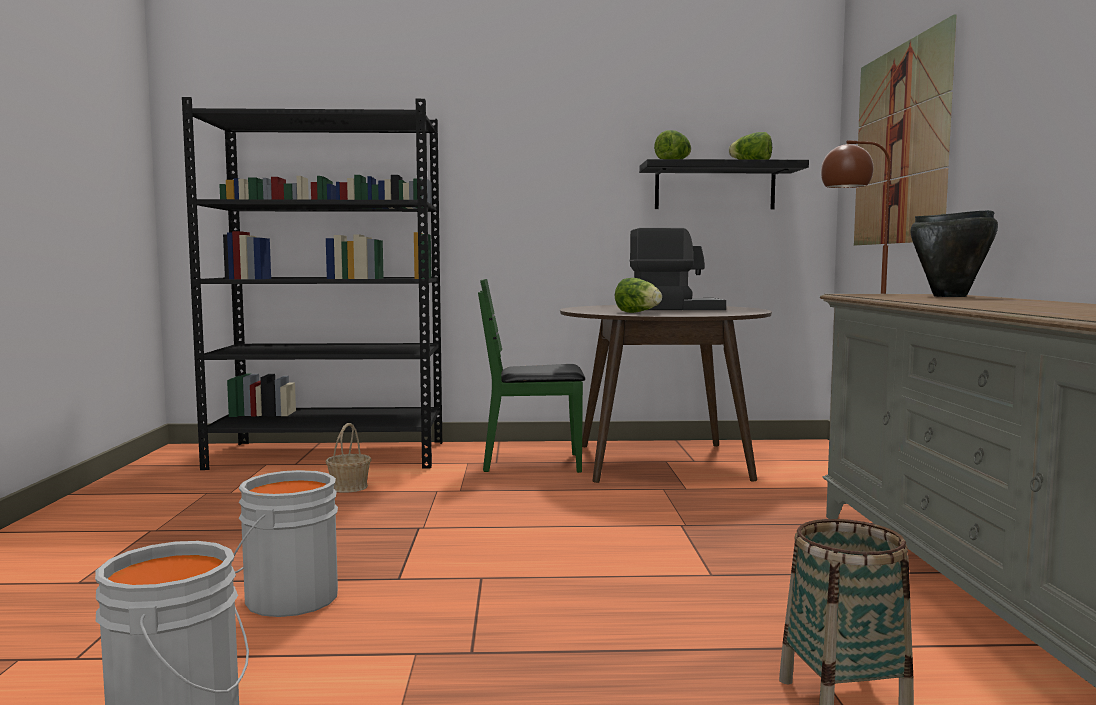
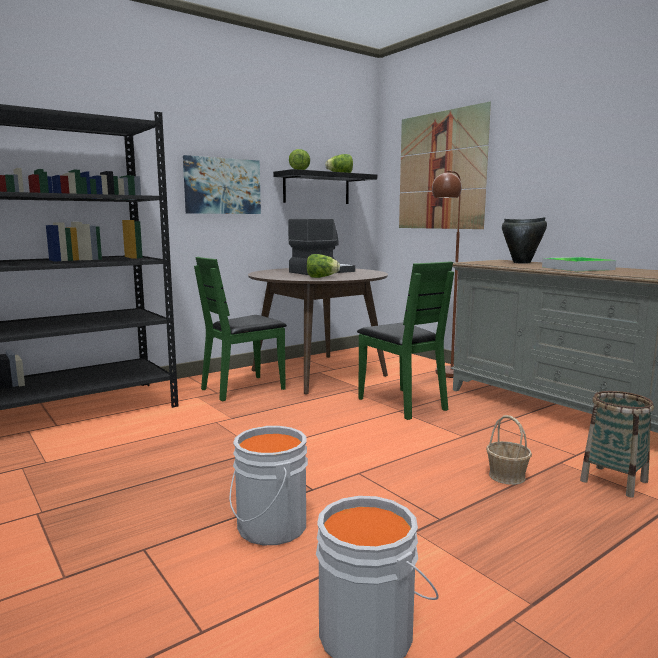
camera: 35 degrees left, 5 degrees up
basket [326,423,372,492] -> basket moved to [486,415,532,485]
none -> picture [183,155,261,214]
none -> green chair [357,261,454,420]
none -> tray [542,257,616,271]

